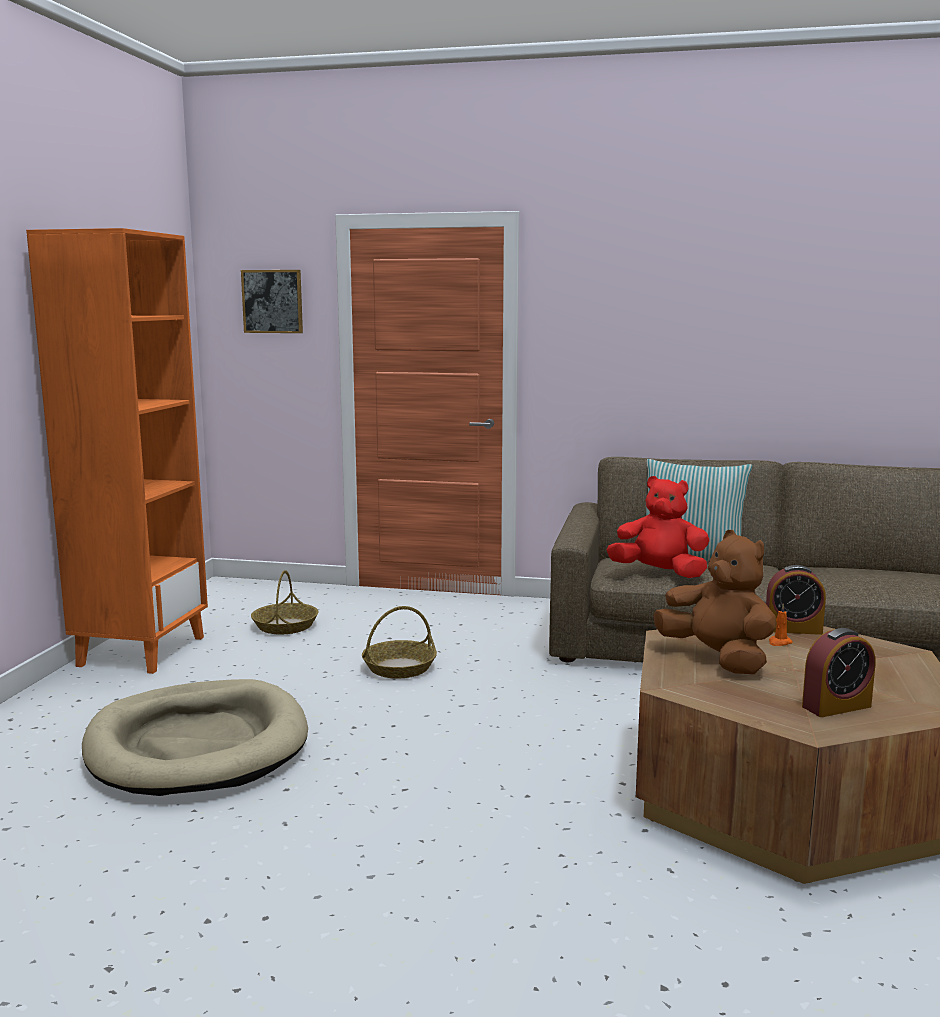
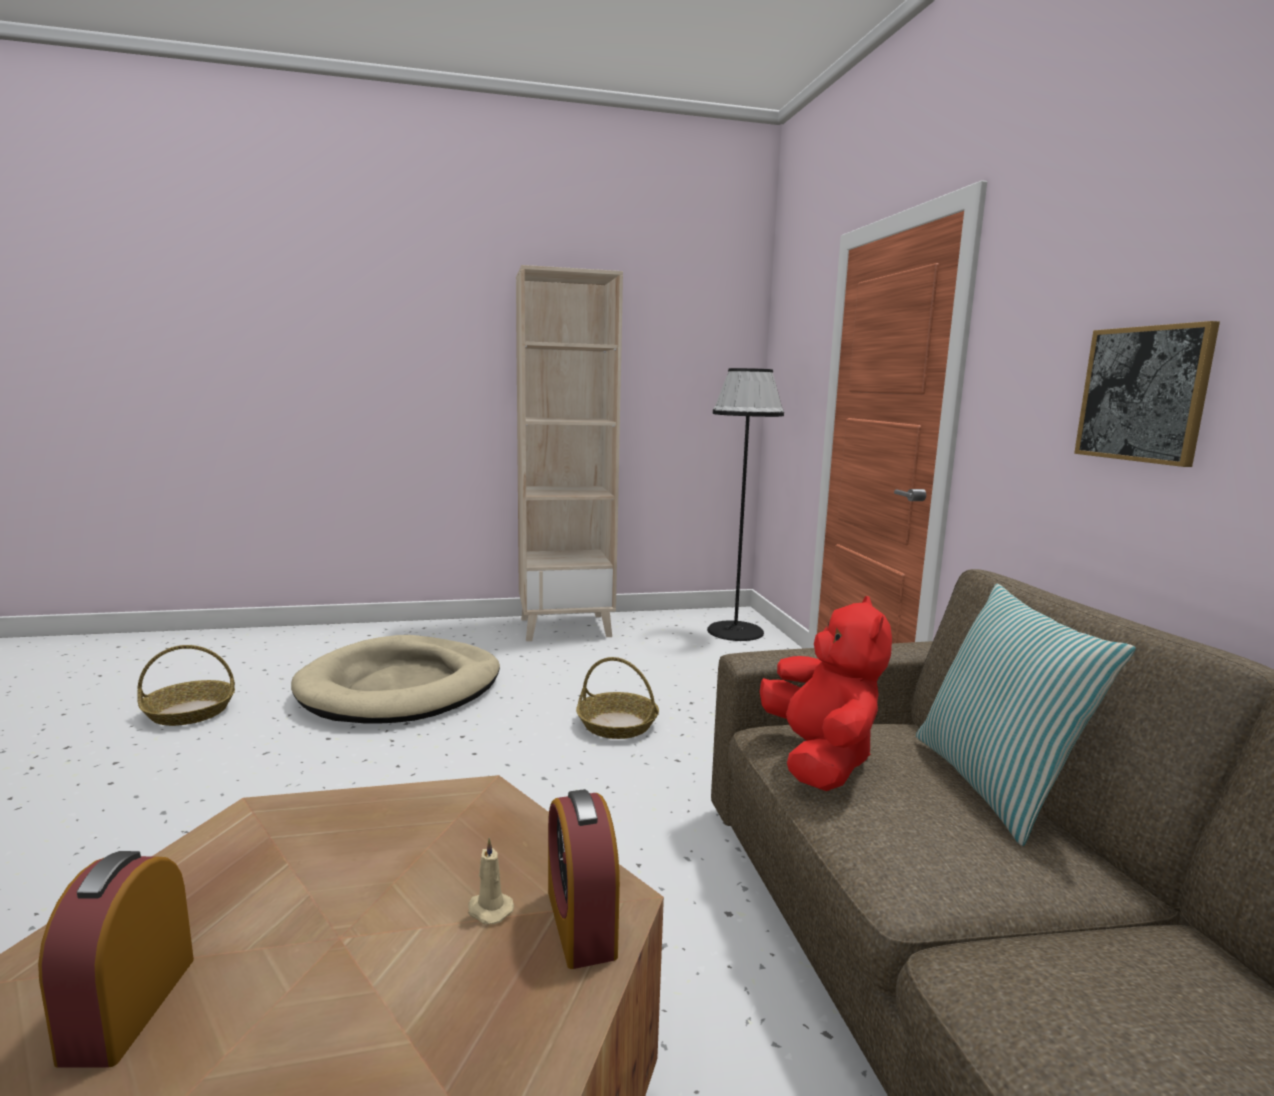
camera: 65 degrees right, 0 degrees up
orange bookcase [26,228,208,674] -> beige bookcase [516,265,623,641]
picture [241,270,303,333] -> picture moved to [1074,321,1220,467]
basket [251,570,319,635] -> basket moved to [137,645,235,726]
brown plush toy [653,530,776,674] -> none
orange candle [769,604,793,646] -> beige candle [468,838,514,924]
alarm clock [802,628,875,717] -> alarm clock turned 45 degrees clockwise [38,851,194,1068]
none -> black floor lamp [707,368,784,641]

